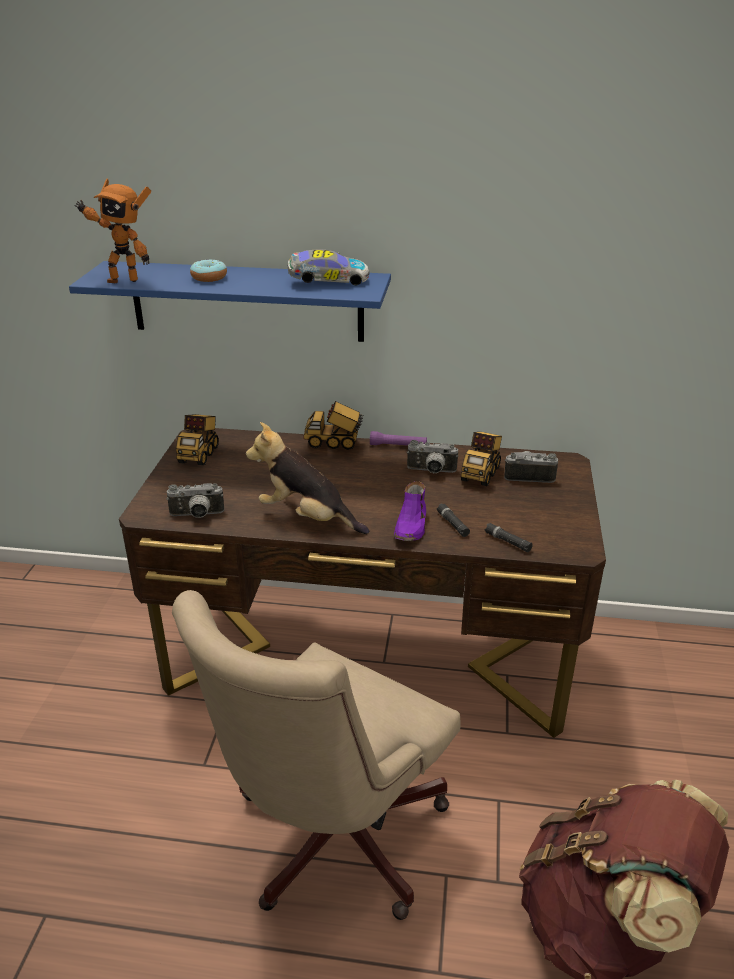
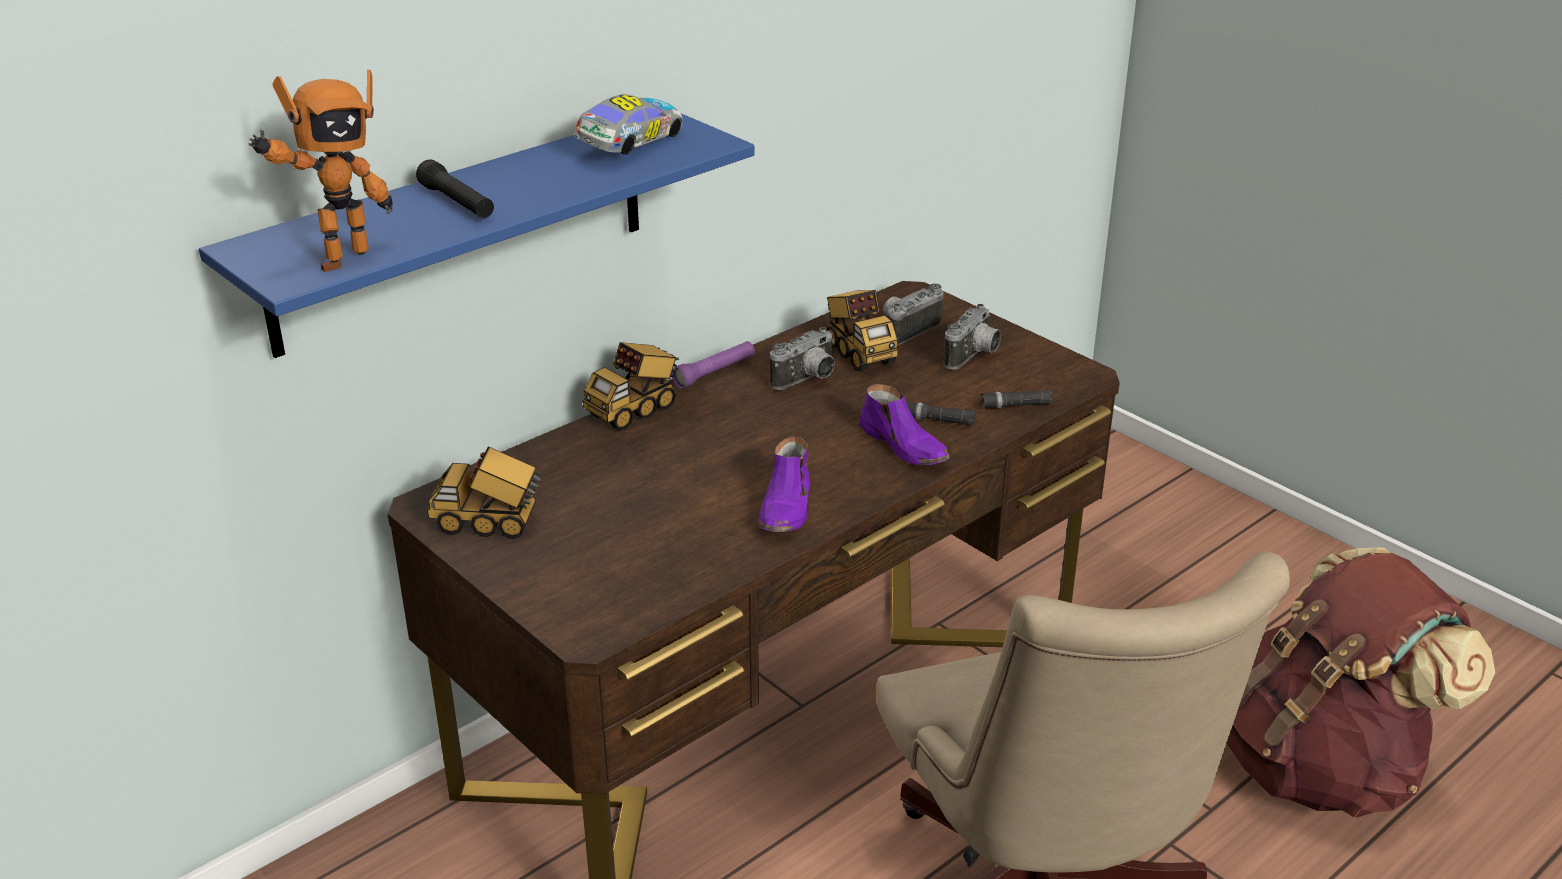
camera: 50 degrees left, 0 degrees up
camera [166,483,224,518] -> camera moved to [944,304,1001,369]
toy truck [176,414,219,465] -> toy truck turned 135 degrees clockwise [428,446,543,539]
donut [190,259,227,282] -> black flashlight [416,159,494,218]
plush toy [246,422,369,534] -> purple shoe [758,436,811,532]

